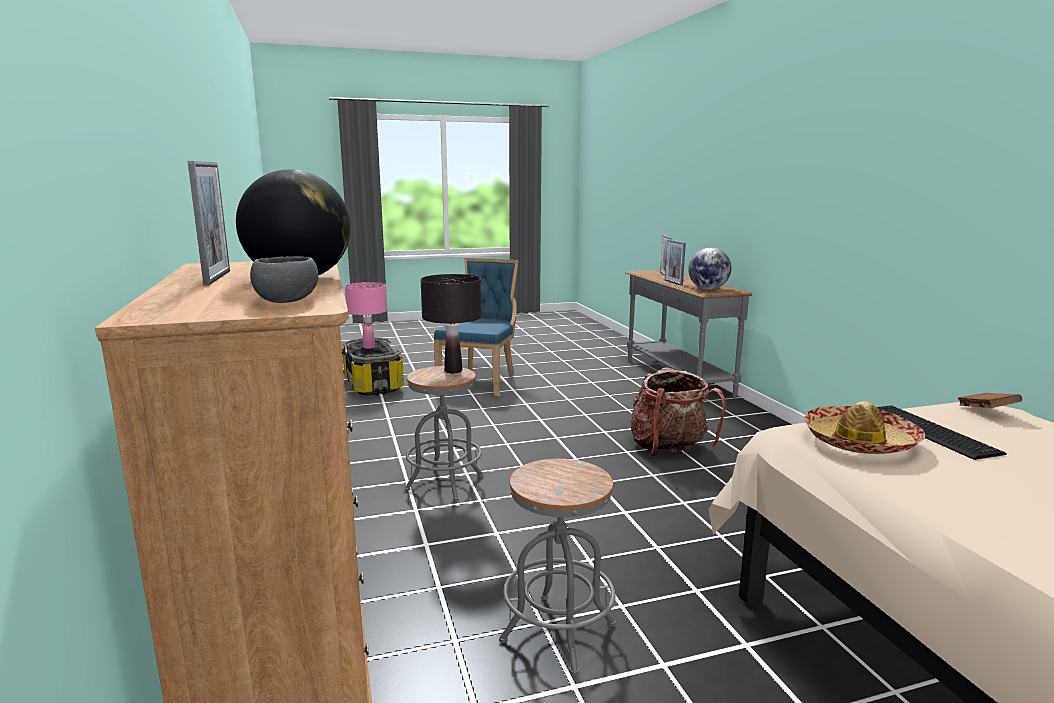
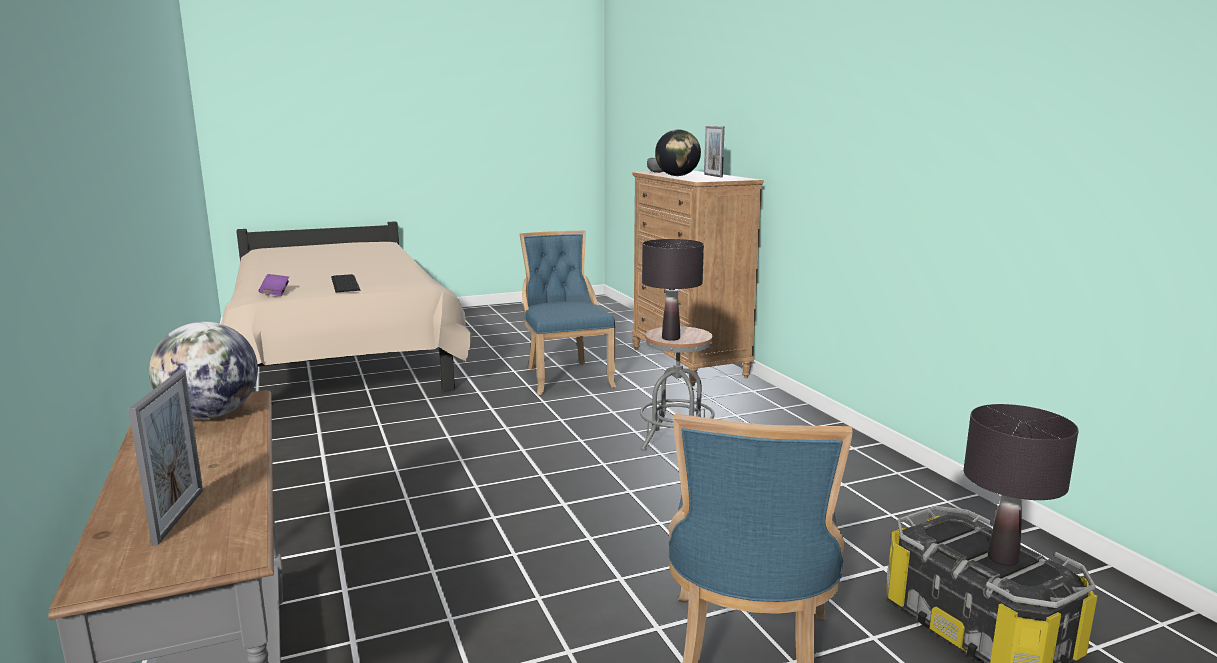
camera: 175 degrees right, 0 degrees up
pink table lamp [345,282,387,349] -> black table lamp [964,404,1079,566]
grey stool [499,459,616,676] -> blue chair [520,231,616,395]
backpack [630,368,726,457] -> none
picture frame [665,239,686,286] -> none
hat [804,401,925,454] -> none
brown book [958,393,1022,408] -> purple book [259,274,289,296]

